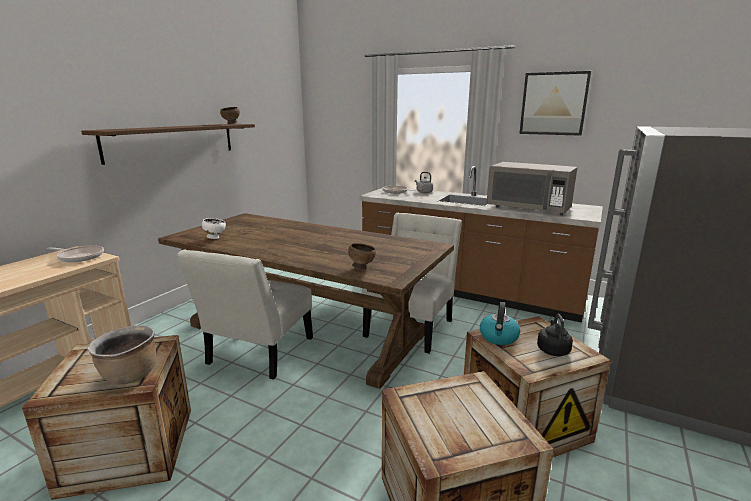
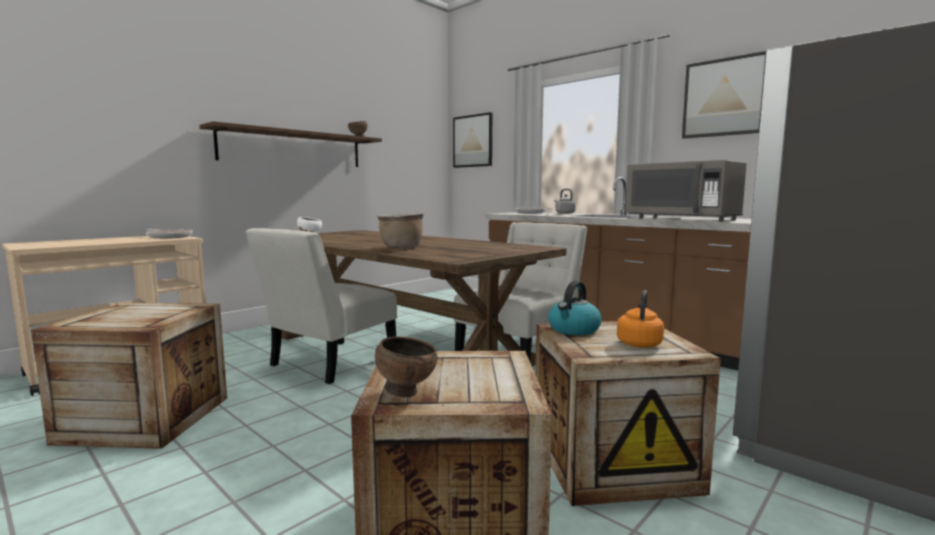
camera: 15 degrees right, 10 degrees down
brown cooking pot [87,325,156,384] -> brown cooking pot moved to [377,213,424,249]
brown bowl [348,243,376,269] -> brown bowl moved to [375,337,437,398]
black kettle [537,313,573,356] -> orange kettle [617,290,664,348]
none -> picture [453,112,492,168]

